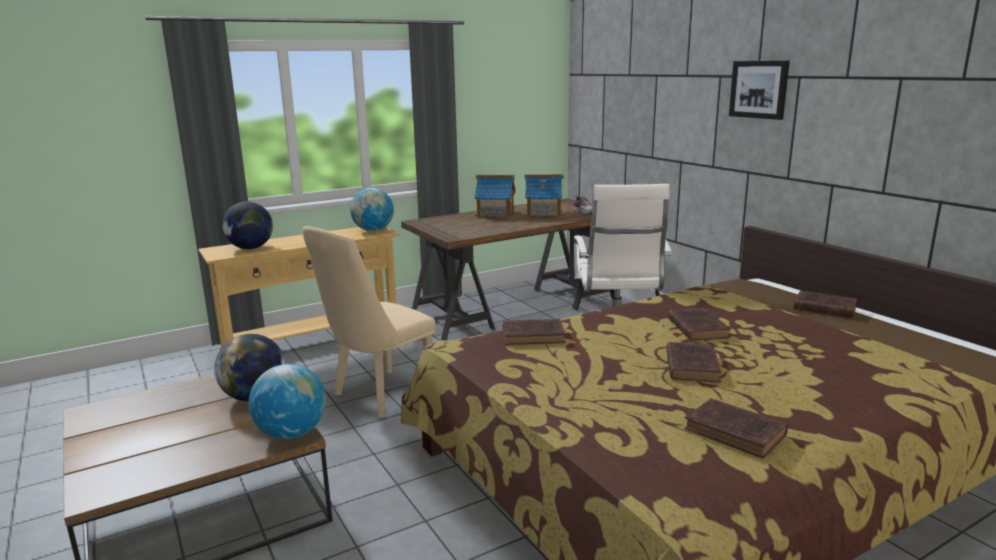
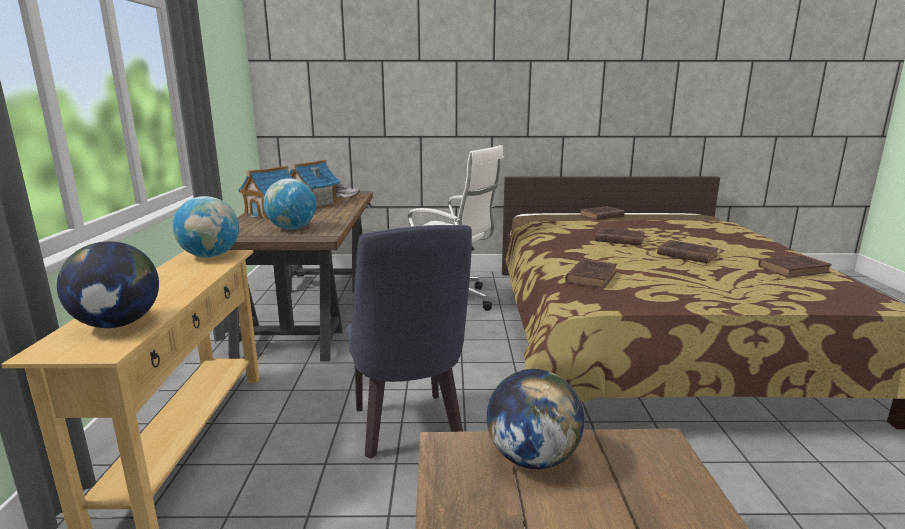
camera: 60 degrees left, 0 degrees up
globe [249,364,326,439] -> globe moved to [263,178,316,230]
beige chair [302,226,435,417] -> blue chair [346,225,472,458]
picture [729,60,790,120] -> none

